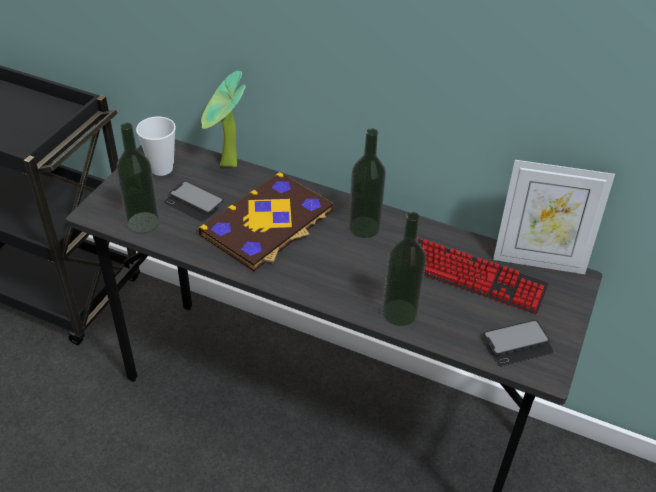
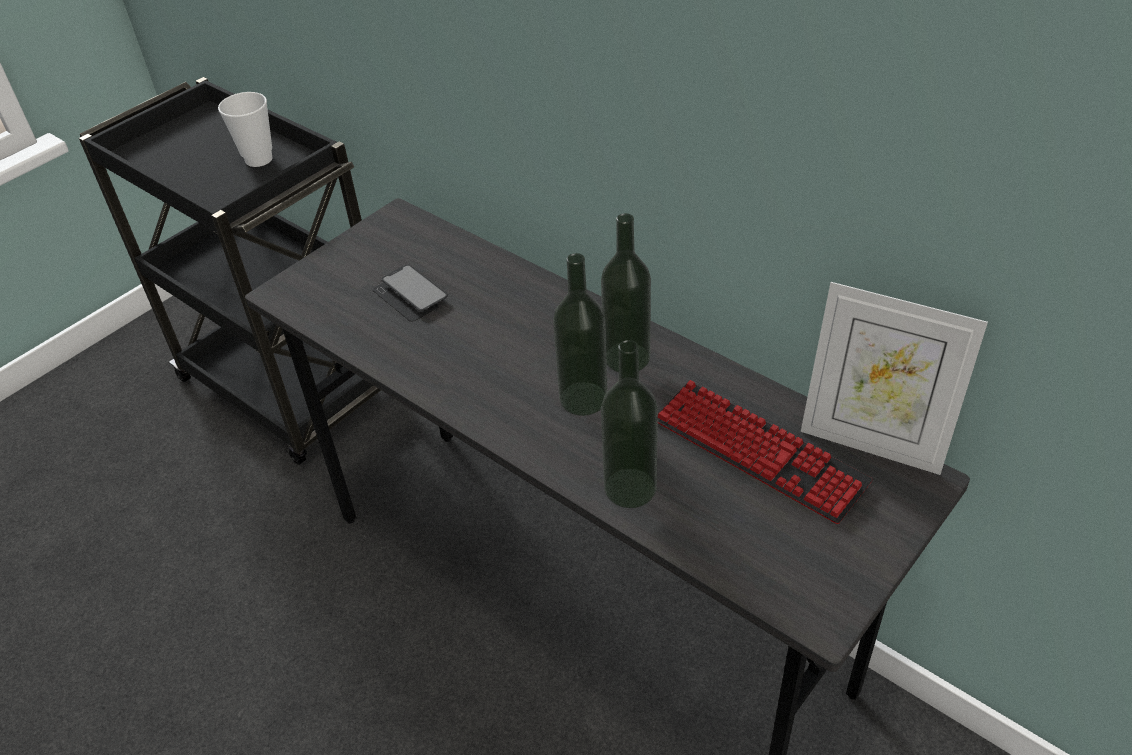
camera: 20 degrees right, 0 degrees up
bottle [116,123,160,233] -> bottle moved to [553,253,607,416]
cup [136,117,176,176] -> cup moved to [218,92,273,167]
book [198,172,333,271] -> none
potted plant [201,71,246,167] -> none
phone [483,320,553,366] -> none

